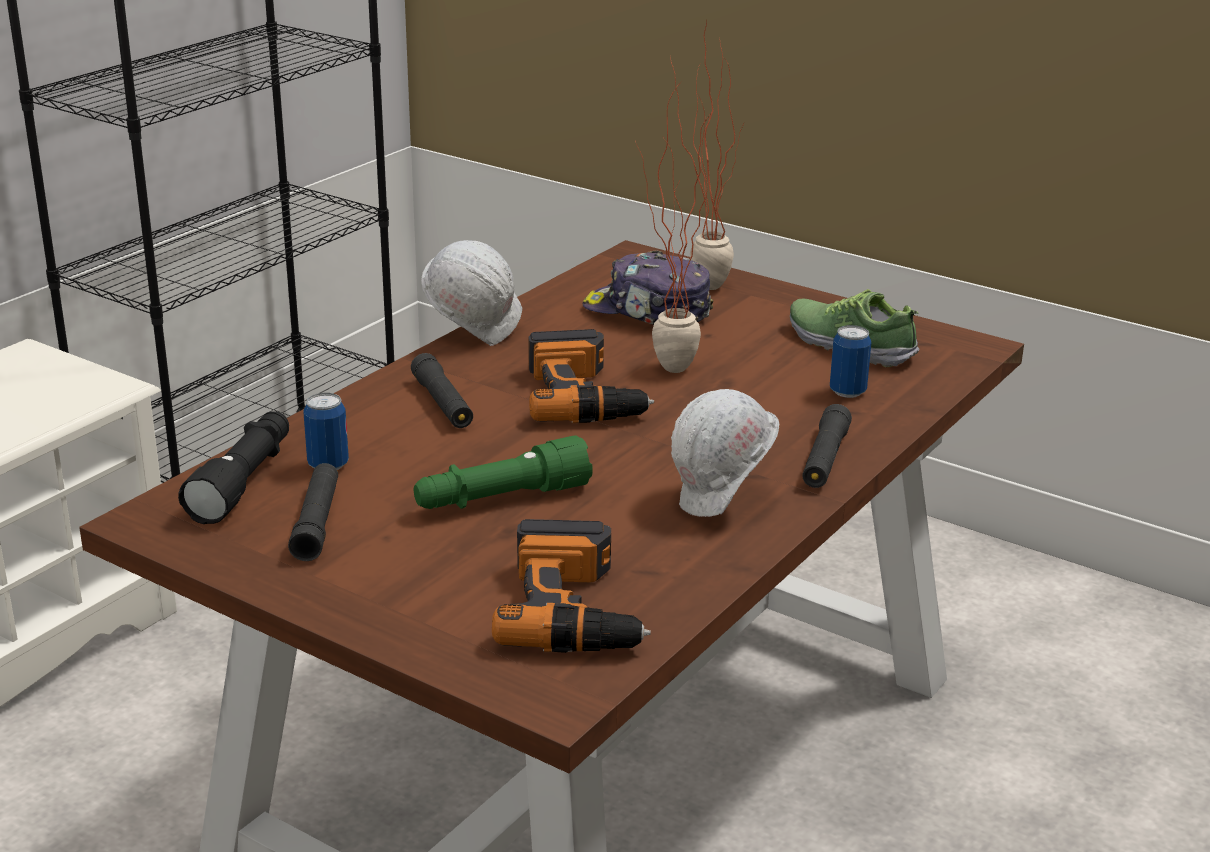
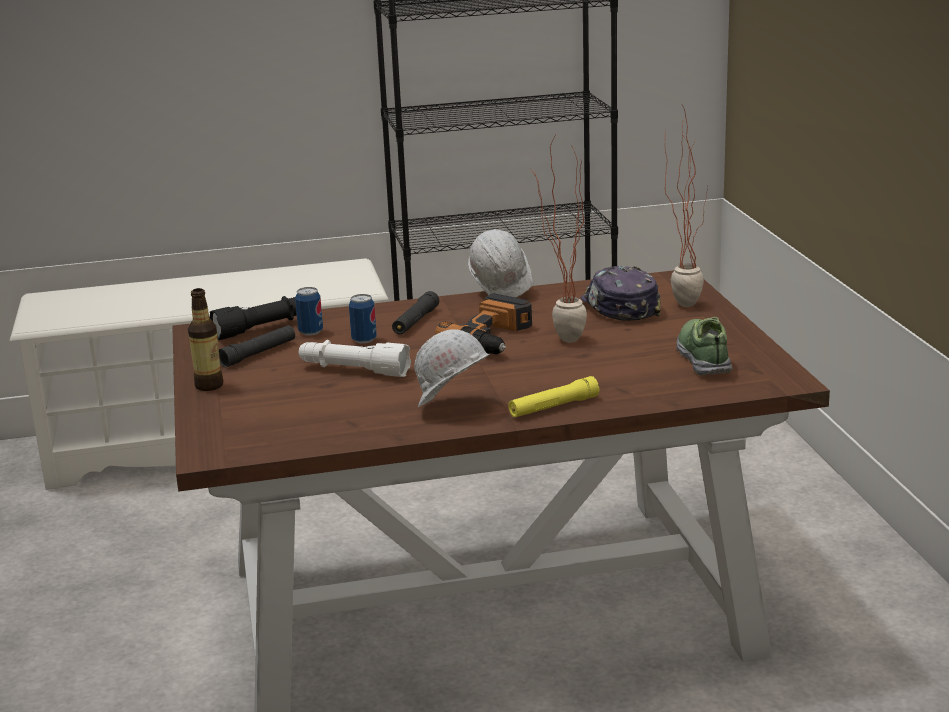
camera: 45 degrees right, 5 degrees down
green flashlight [414,435,593,509] -> white flashlight [299,340,411,377]
power drill [492,519,651,653] -> none
black flashlight [802,404,852,488] -> yellow flashlight [508,376,599,417]
can [830,325,871,398] -> can moved to [349,294,377,344]
none -> bottle [188,288,223,391]

